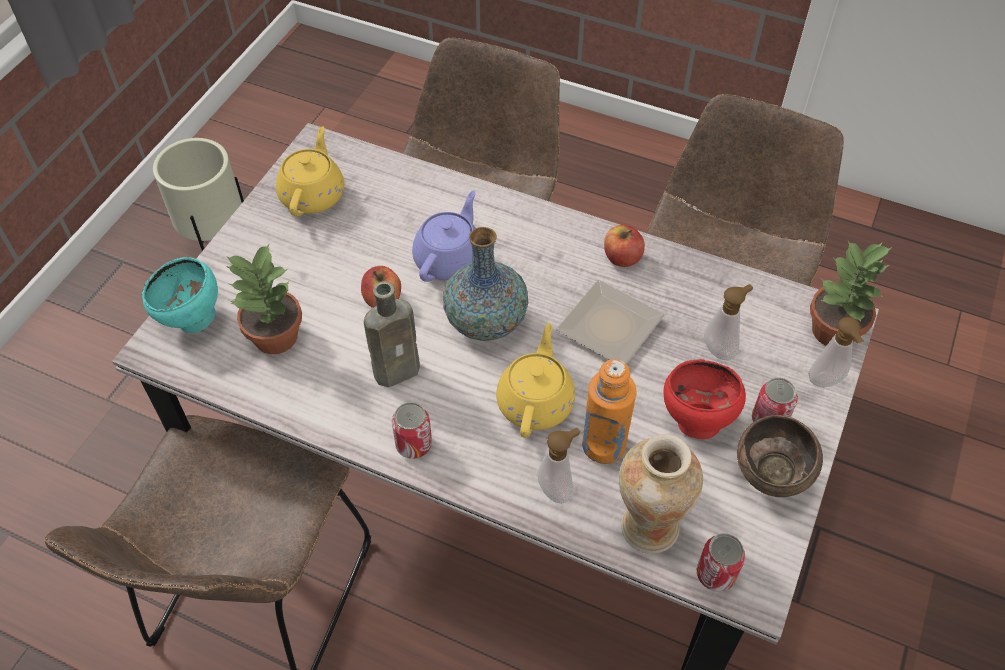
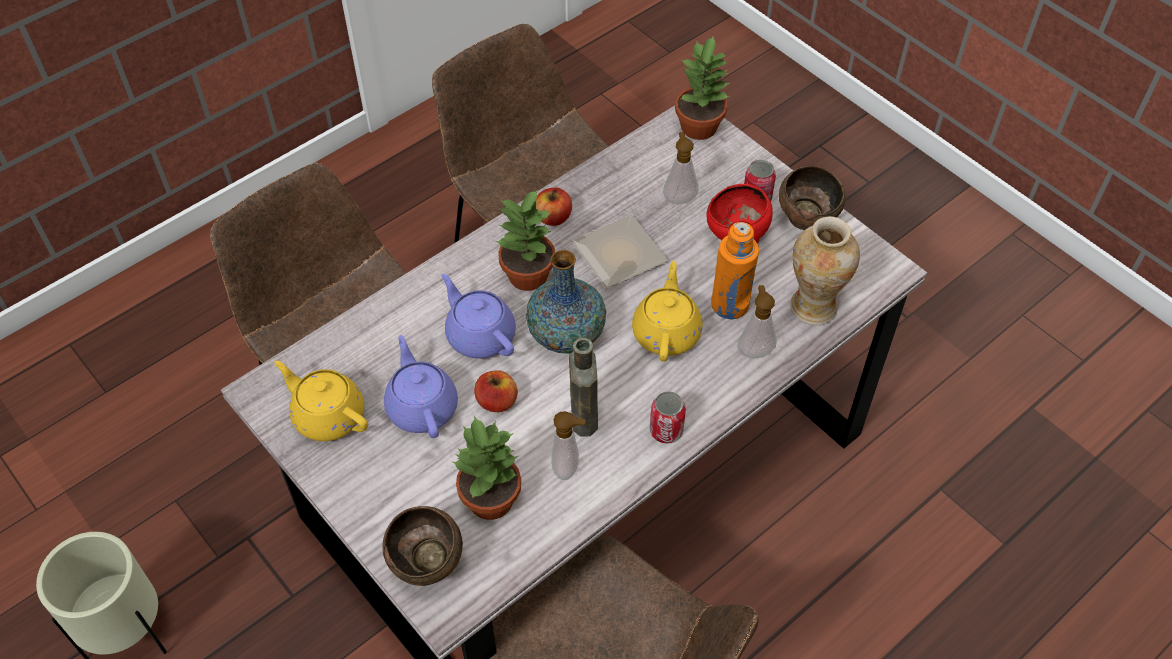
camera: 65 degrees left, 0 degrees up
turquoise bowl [142,257,218,333] -> brown bowl [382,506,463,586]
yellow teapot [496,323,575,438] -> yellow teapot turned 60 degrees clockwise [632,261,703,362]
can [697,533,745,592] -> none
soap dispenser [808,317,863,387] -> soap dispenser moved to [551,411,586,480]
none -> purple teapot [384,335,458,438]
none -> potted plant [496,189,555,291]

